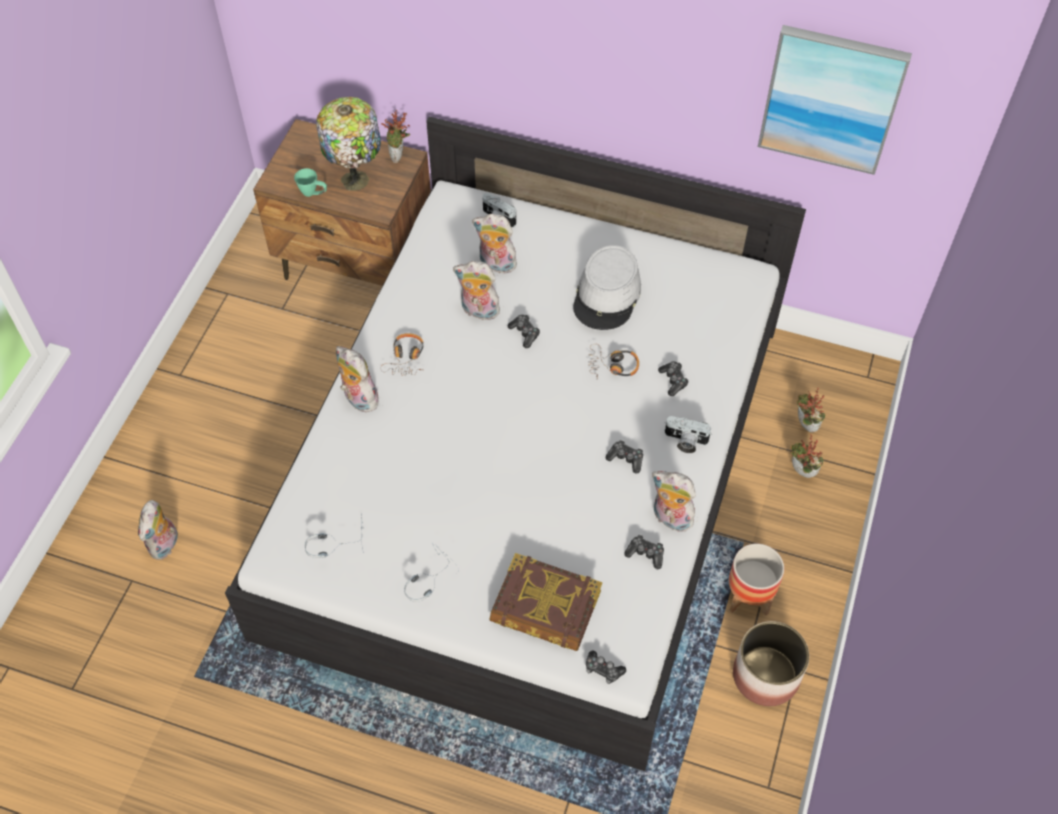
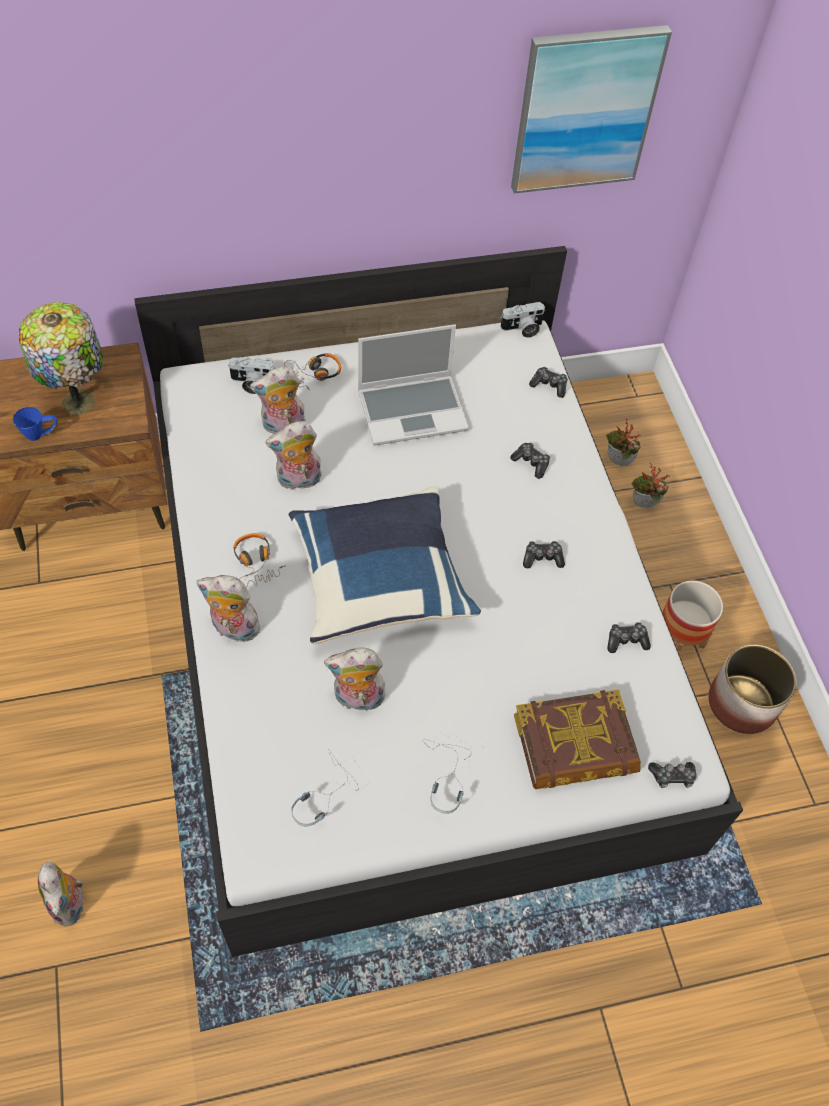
camera: 35 degrees left, 0 degrees up
green mug [294,168,327,197] -> blue mug [13,407,58,441]
potted plant [381,110,410,163] -> none
game controller [507,315,540,348] -> game controller moved to [529,367,567,398]
grey hat [573,245,641,330] -> laptop [358,325,469,446]
headphones [588,344,639,378] -> headphones moved to [284,353,341,391]
plush toy [652,471,696,533] -> plush toy moved to [324,648,385,711]
camera [664,416,712,453] -> camera moved to [500,302,545,338]
none -> blue pillow [289,486,481,644]

